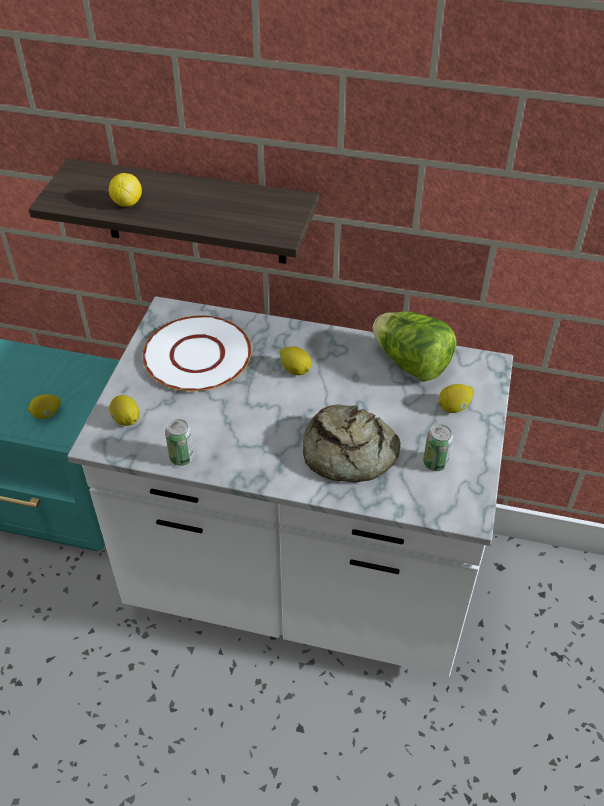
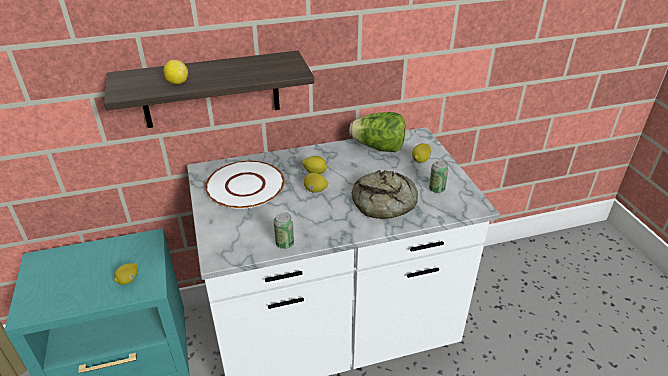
camera: 30 degrees left, 10 degrees down
lemon [109,395,140,426] -> lemon moved to [304,173,328,193]

